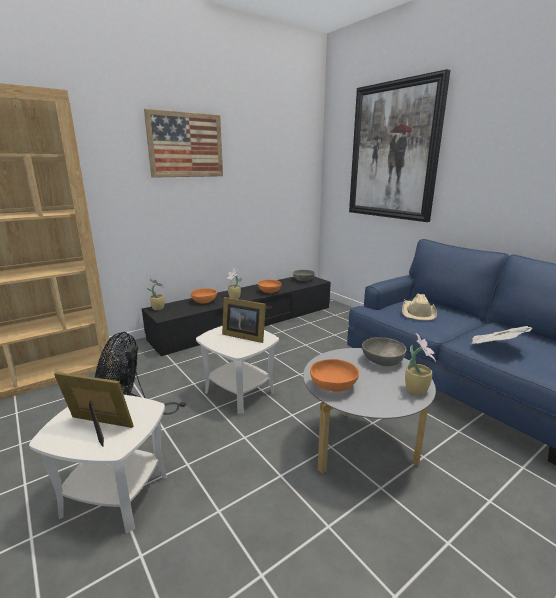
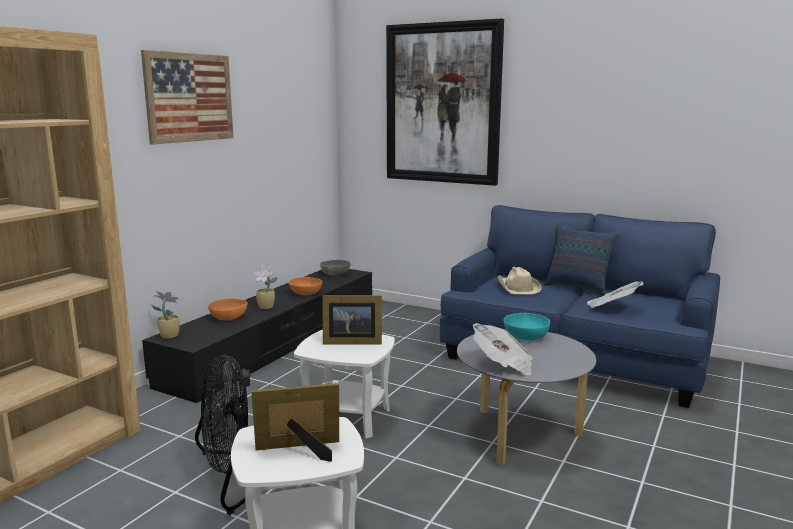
camera: 25 degrees left, 5 degrees down
orange bowl [310,359,359,391] -> newspaper [473,323,533,375]
grey bowl [362,338,406,366] -> turquoise bowl [503,313,550,340]
potted plant [405,333,436,395] -> none
none -> blue pillow [544,225,619,296]

